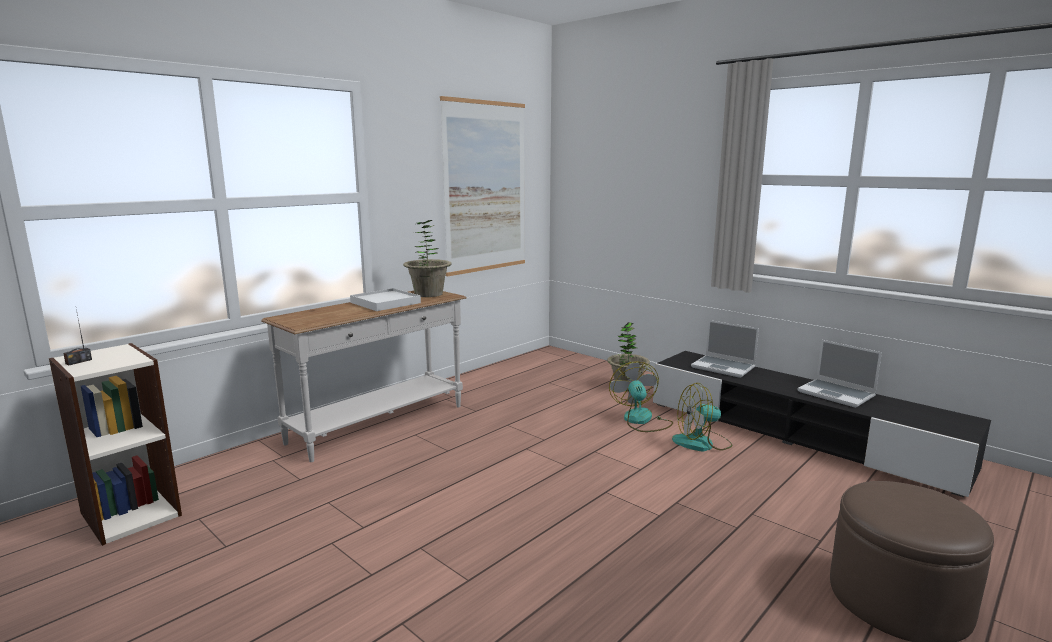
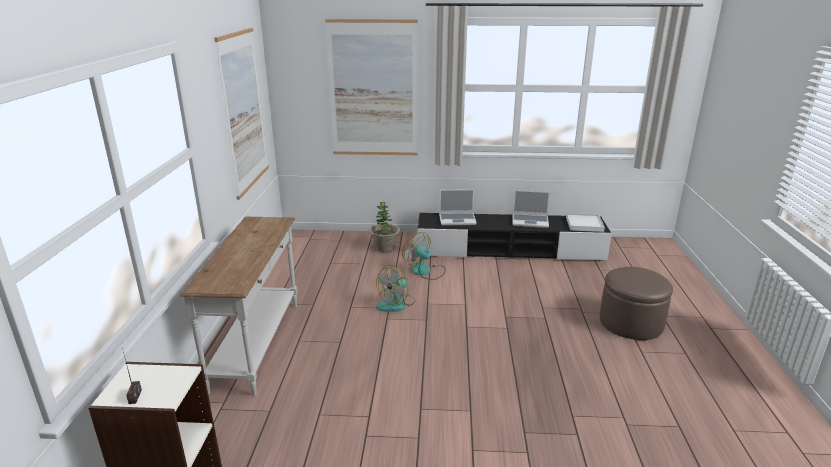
camera: 40 degrees left, 10 degrees up
white tray [350,288,421,311] -> white tray moved to [566,213,605,232]
potted plant [403,220,452,297] -> none
fan [672,383,733,452] -> fan moved to [376,265,415,312]
none -> picture [325,19,418,155]

